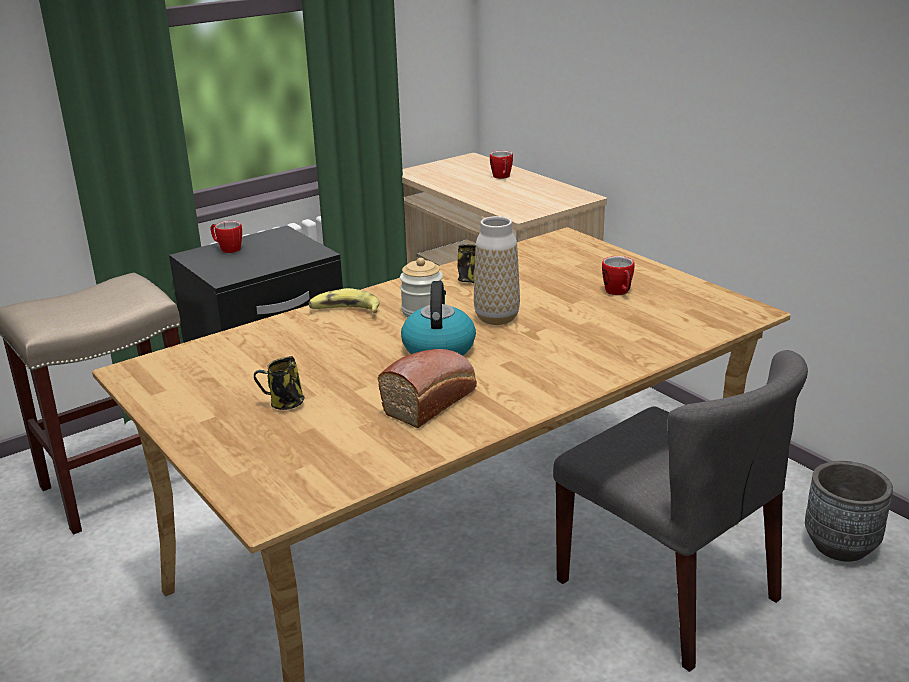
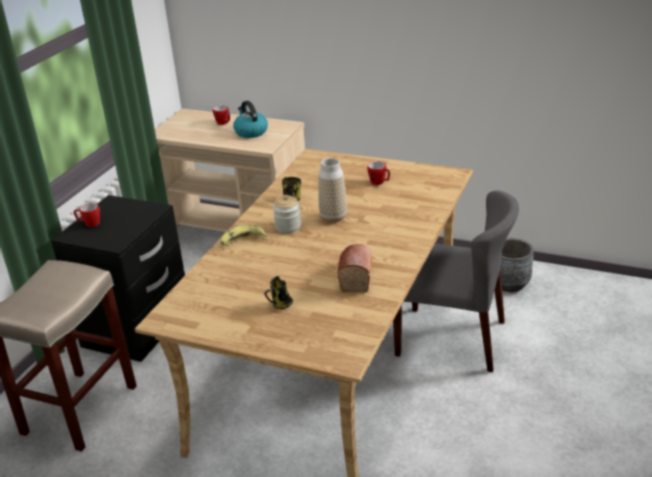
camera: 30 degrees left, 5 degrees up
kettle [401,281,476,356] -> kettle moved to [233,101,268,138]

